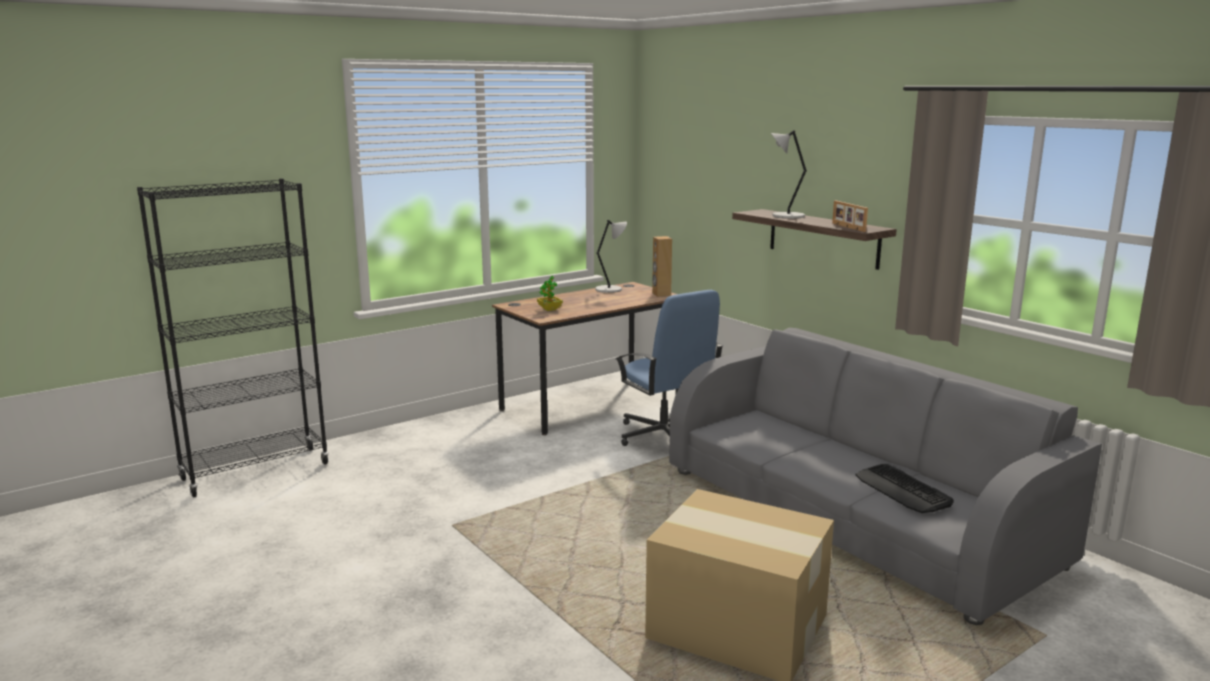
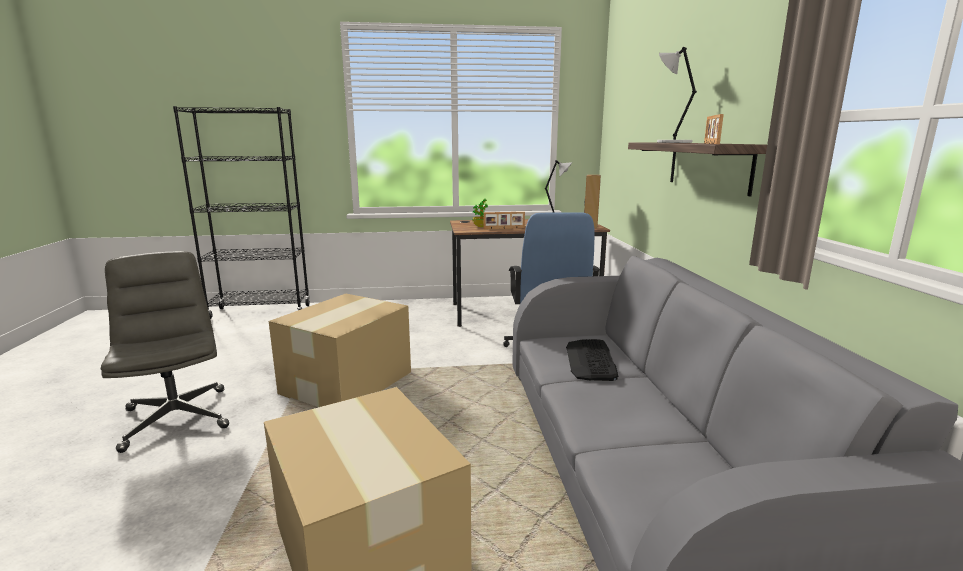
camera: 30 degrees right, 0 degrees up
keyboard [855,464,954,513] -> keyboard moved to [566,339,618,381]
none -> grey office chair [100,251,229,453]
none -> cardboard box [269,293,411,407]
none -> picture frame [484,212,525,229]

